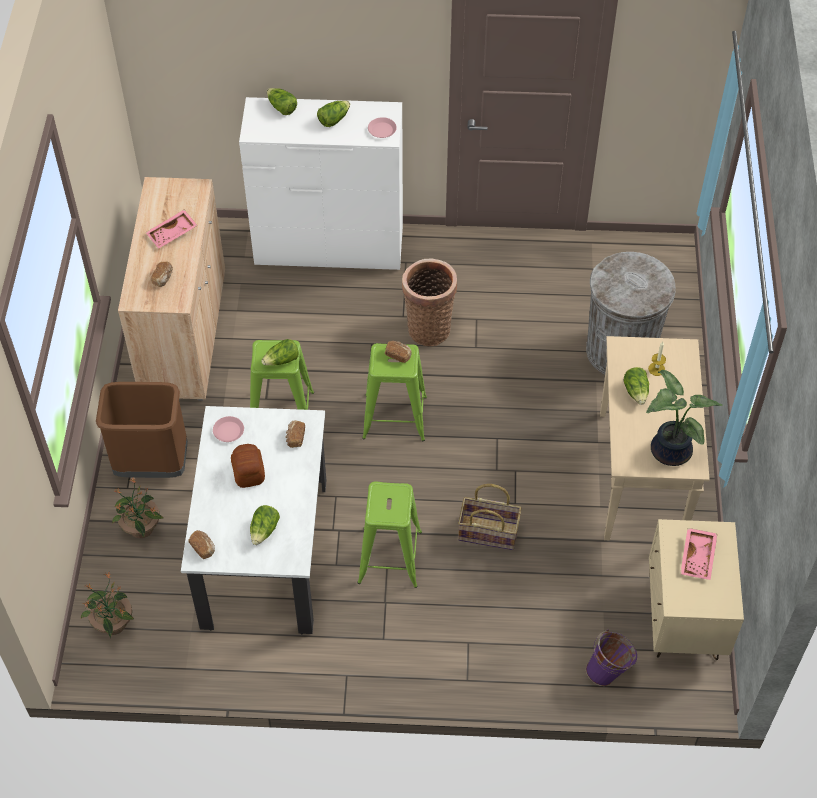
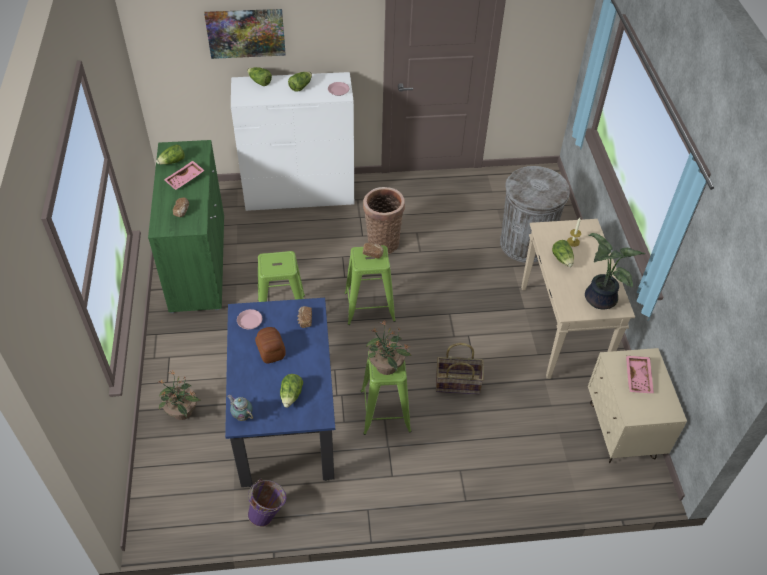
camera: 10 degrees left, 5 degrees down
potted plant [81,573,134,638] -> potted plant moved to [366,320,412,375]
brown trash can [96,382,188,478] -> none
beige cabinet [118,177,225,400] -> green cabinet [148,140,224,313]
white dining table [181,406,327,634] -> blue dining table [225,298,335,487]
bread [188,530,215,559] -> teapot [227,395,253,421]
lettuce [262,339,299,365] -> lettuce moved to [156,145,185,164]
purple bucket [586,629,637,686] -> purple bucket moved to [247,479,287,527]
none -> picture [204,9,286,59]

